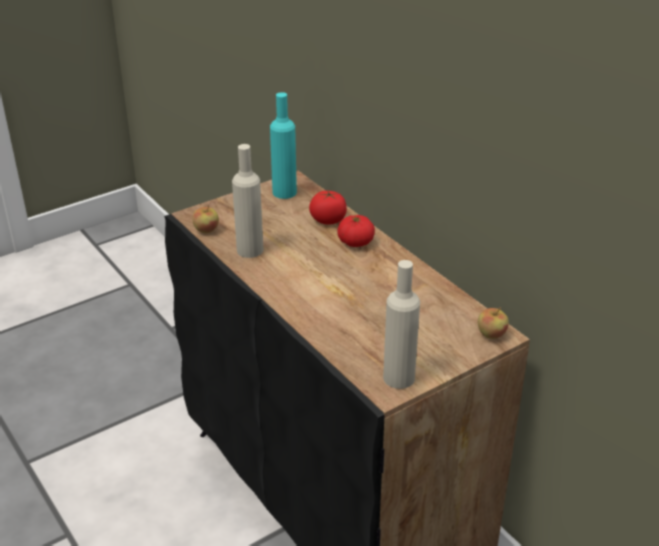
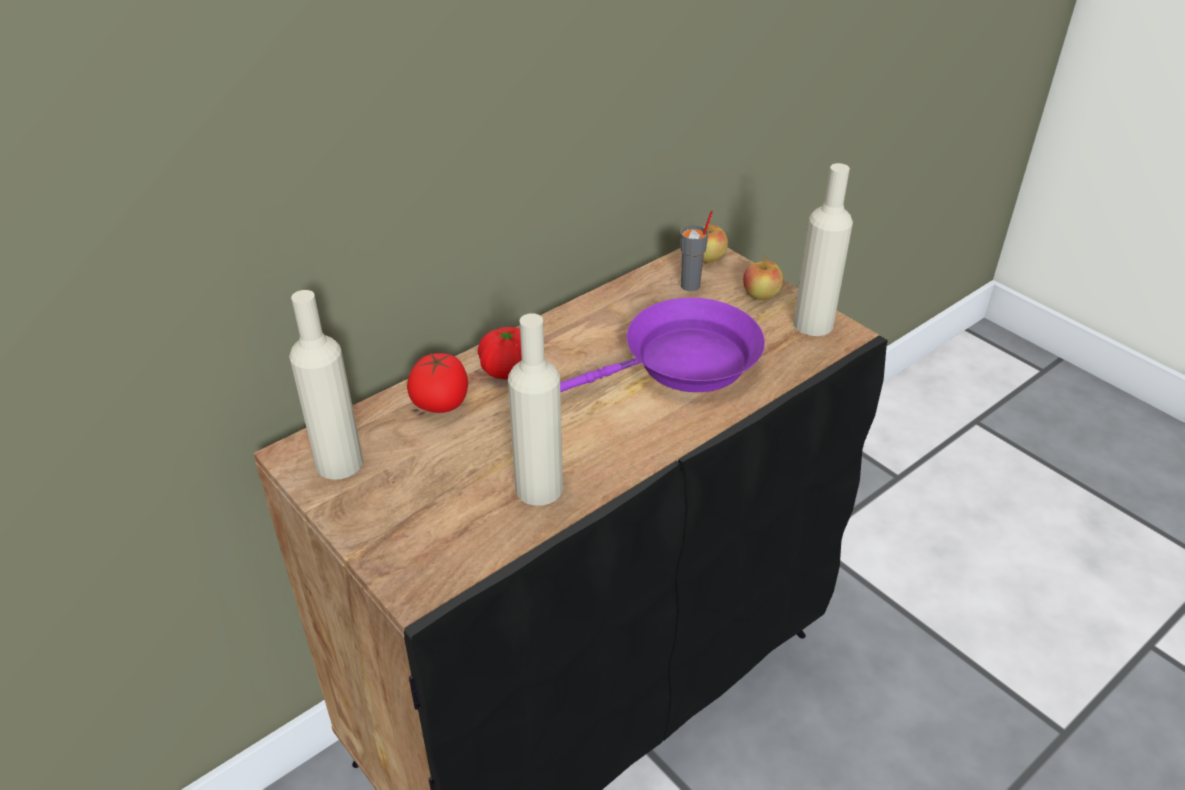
camera: 95 degrees left, 5 degrees up
apple [192,205,219,233] -> apple moved to [743,254,783,300]
turquoise bottle [270,92,297,199] -> beige bottle [289,290,363,480]
none -> purple frying pan [560,298,765,392]
none -> grey cup [680,211,713,291]

